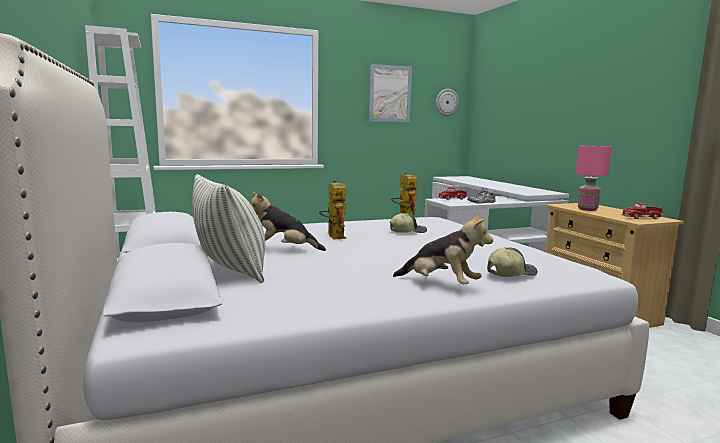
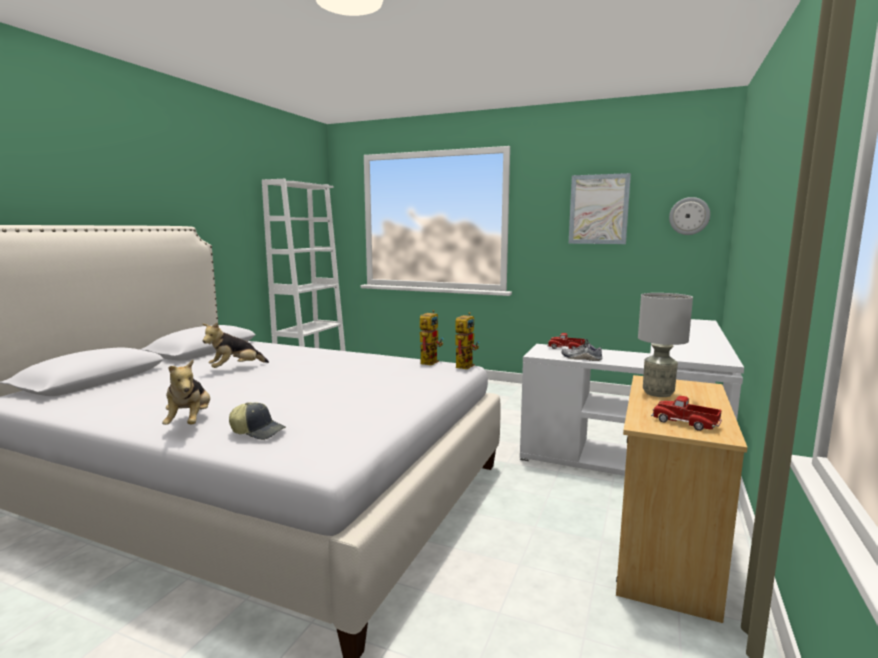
camera: 45 degrees right, 0 degrees up
pillow [192,174,265,283] -> none
plush toy [251,192,326,251] -> plush toy turned 90 degrees counterclockwise [202,323,269,368]
toy robot [319,180,346,240] -> toy robot moved to [455,312,480,369]
cap [390,213,427,233] -> none
pink table lamp [576,146,612,211] -> grey table lamp [638,293,693,397]

